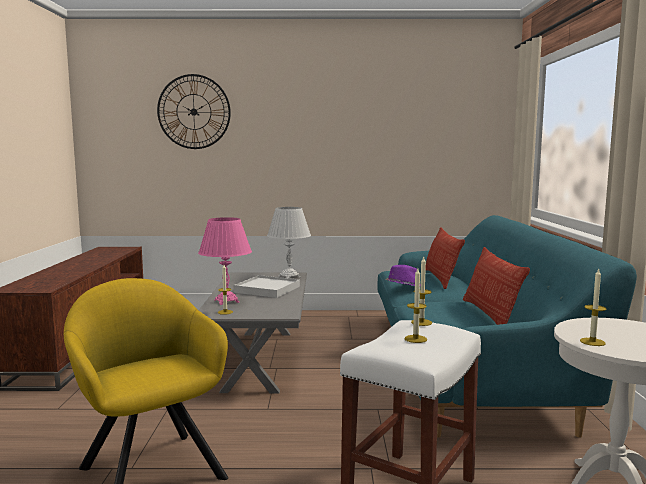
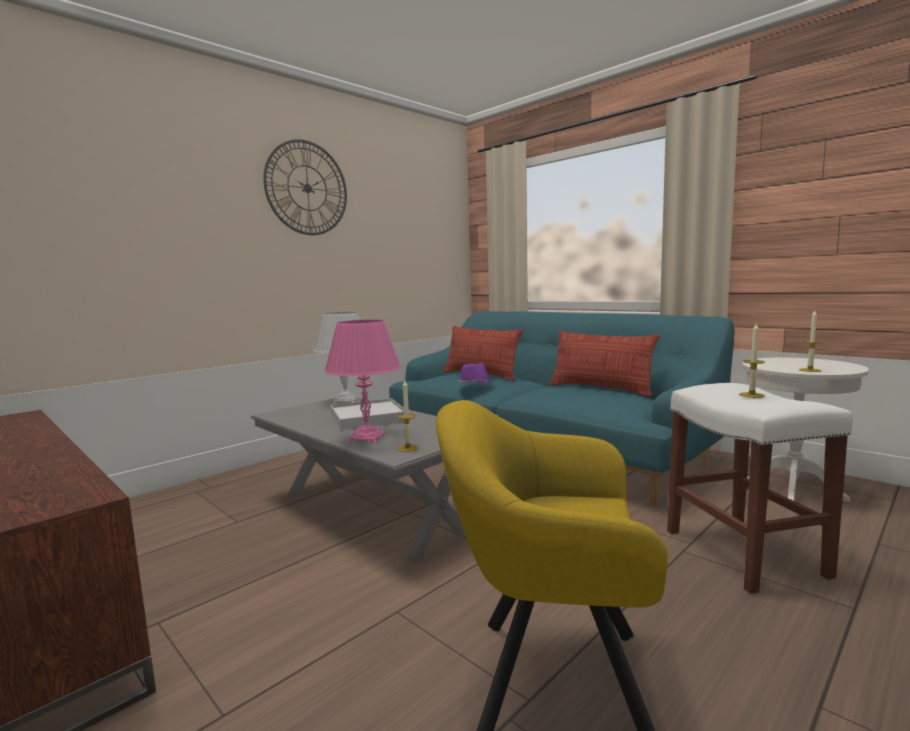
camera: 45 degrees left, 0 degrees up
wall clock [157,74,231,149] -> wall clock moved to [263,139,347,235]
candle [411,256,432,326] -> none

